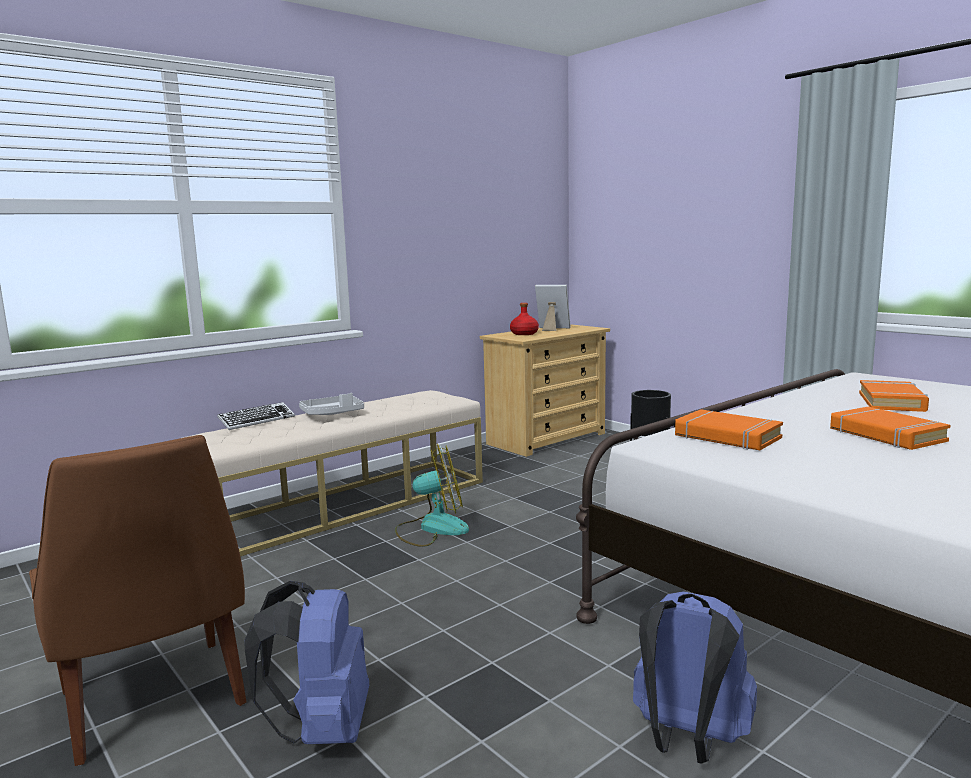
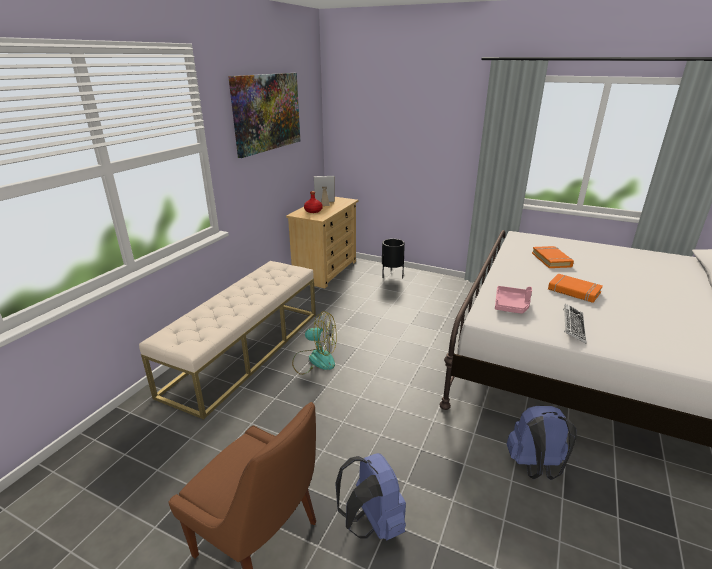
camera: 25 degrees left, 15 degrees up
keyboard [217,402,295,430] -> keyboard moved to [563,304,587,344]
grey tray [299,393,364,415] -> none
fan [395,444,469,547] -> fan turned 45 degrees clockwise [292,311,337,375]
orange book [675,409,783,450] -> pink tray [495,286,532,314]
none -> picture [228,73,300,158]

